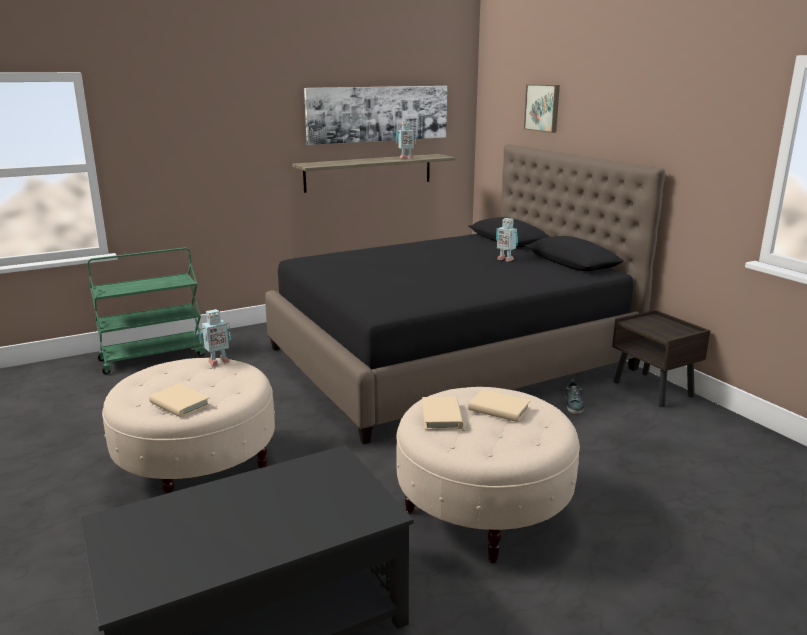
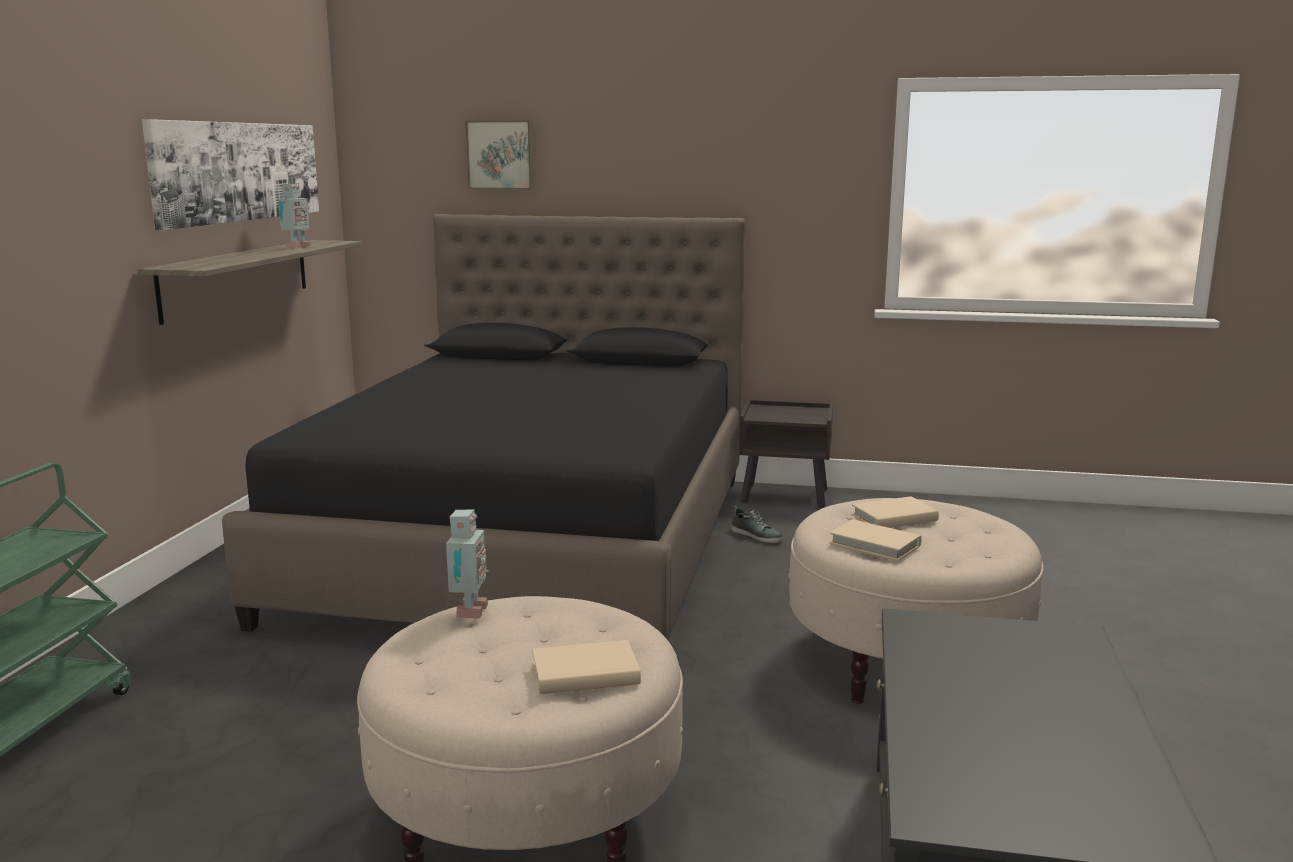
camera: 50 degrees left, 5 degrees down
toy robot [496,218,518,262] -> none

